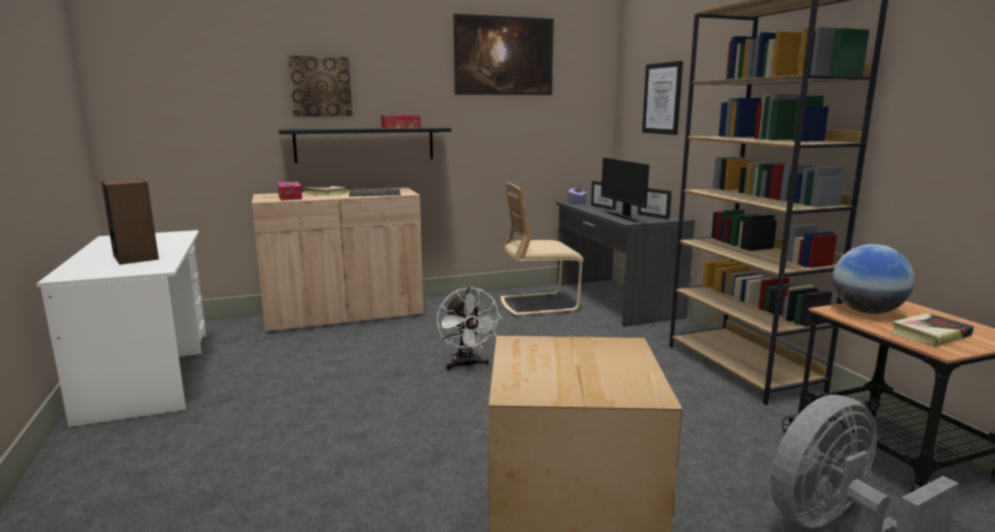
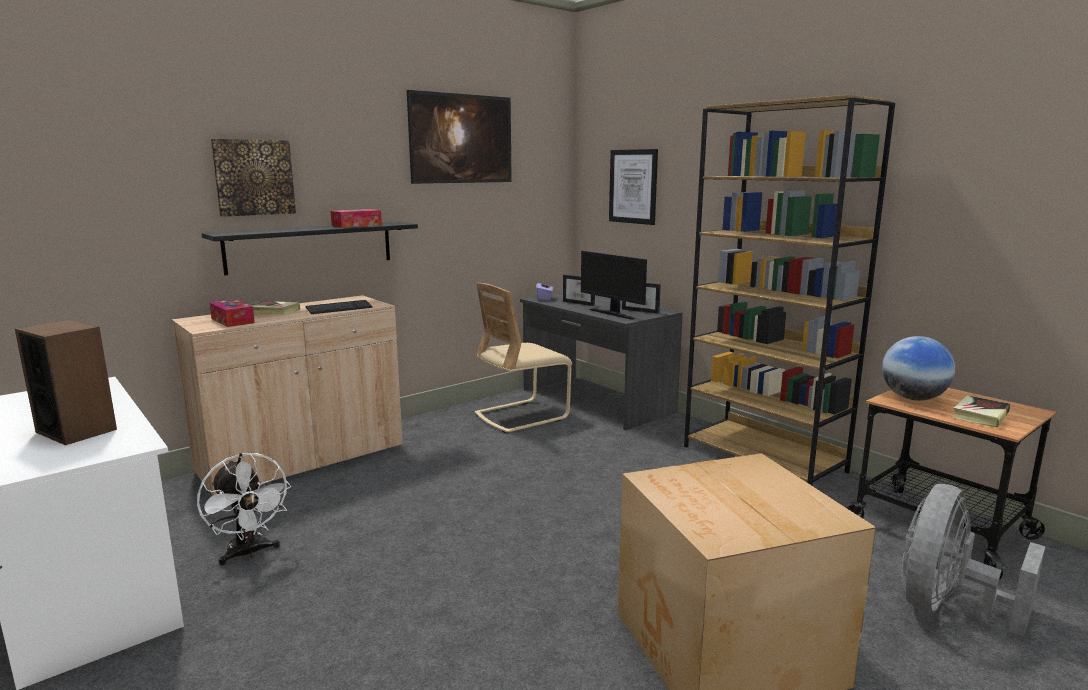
camera: 20 degrees left, 0 degrees up
white fan [437,287,502,370] -> white fan moved to [197,453,291,565]

